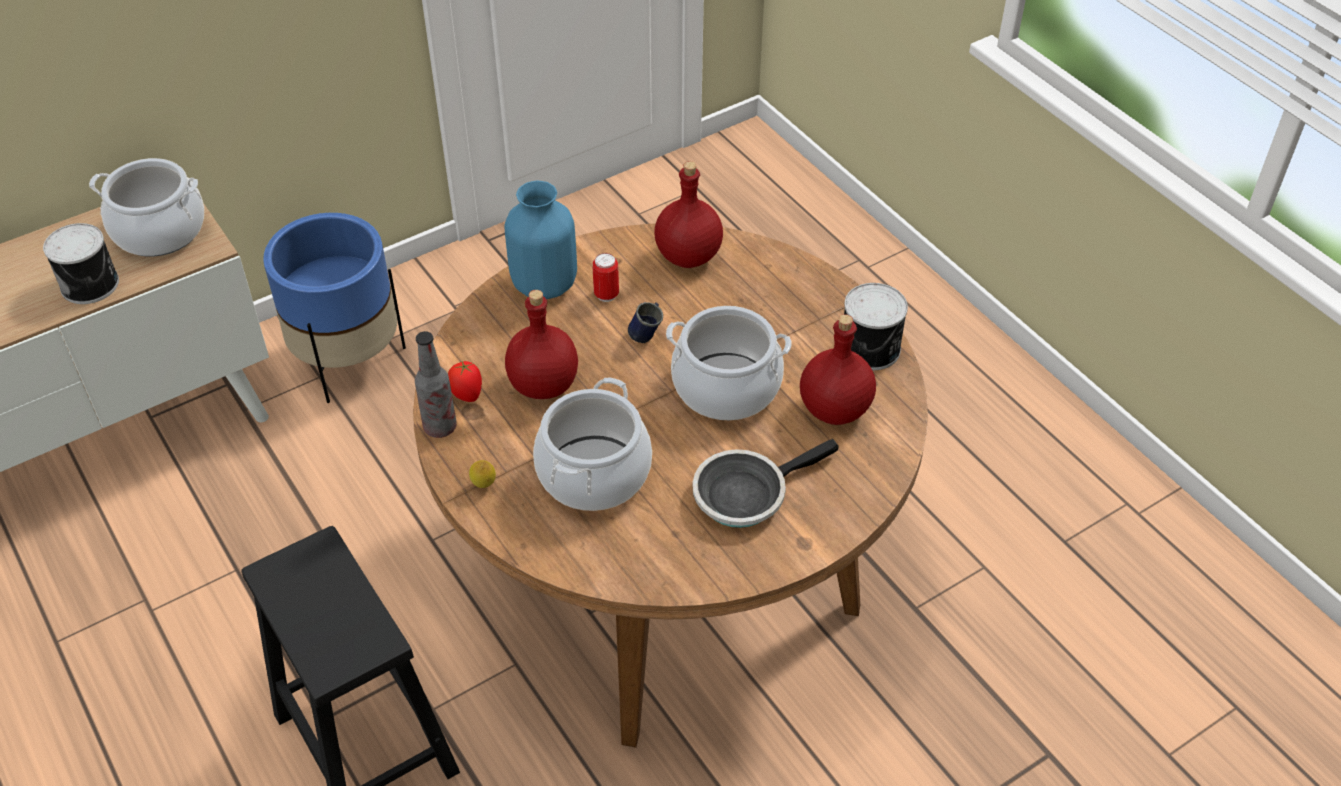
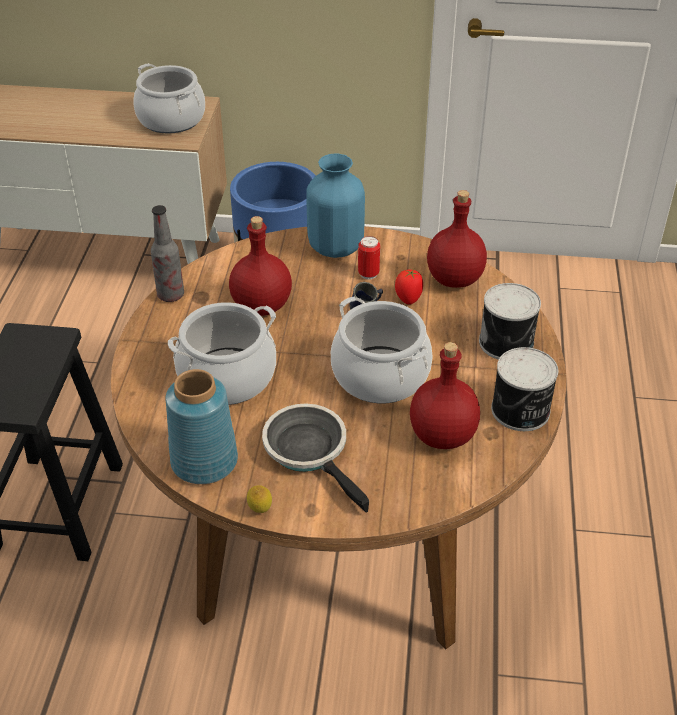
camera: 40 degrees right, 5 degrees down
can [43,223,119,304] -> can moved to [479,283,541,360]
tomato [448,361,482,402] -> tomato moved to [395,269,423,305]
lemon [469,460,496,488] -> lemon moved to [247,486,272,513]
frying pan [693,439,839,528] -> frying pan turned 45 degrees clockwise [262,403,369,513]
none -> blue vase [165,369,238,484]

